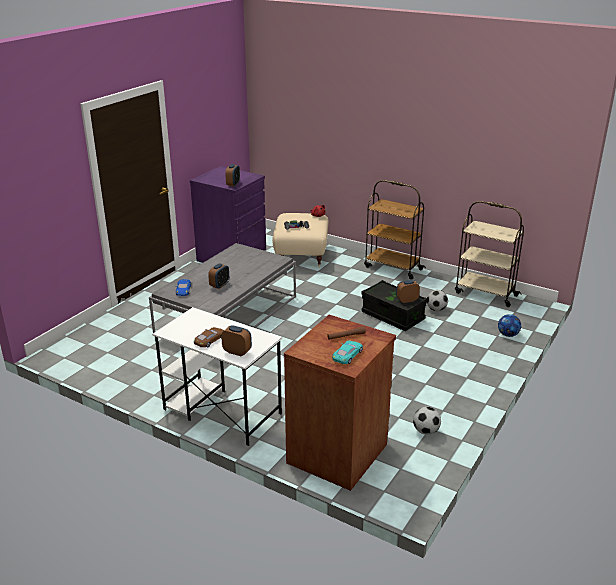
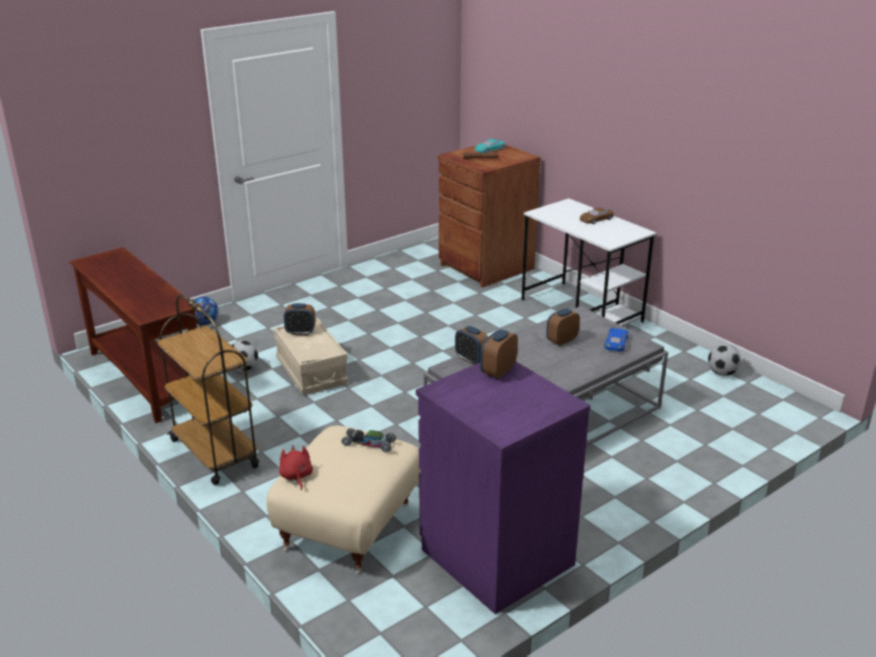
camera: 160 degrees left, 0 degrees up
alarm clock [221,325,252,357] -> alarm clock moved to [455,326,488,365]
black storage box [362,280,427,331] -> beige storage box [273,318,348,395]
football [413,407,441,435] -> football moved to [708,344,741,376]
beige cart [455,201,524,307] -> brown console table [69,247,197,423]

